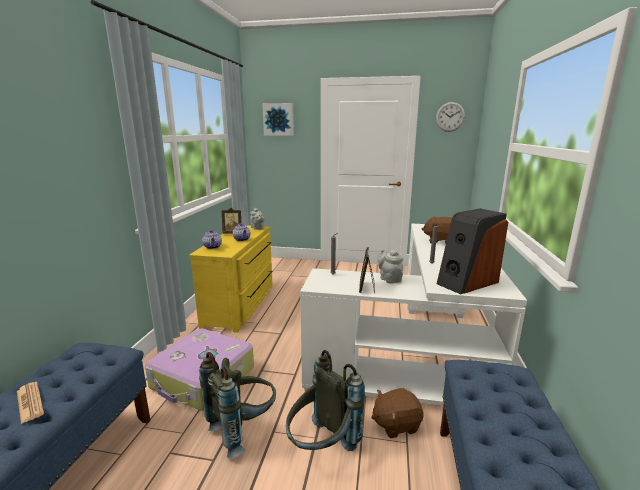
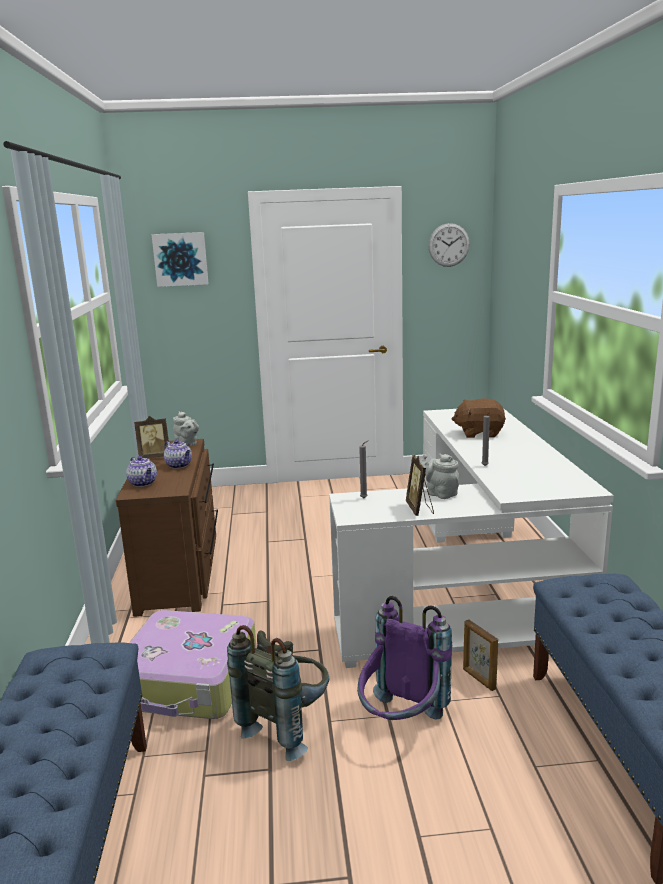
camera: 15 degrees left, 0 degrees up
newspaper [17,382,44,424] -> none
yellow dresser [190,225,273,333] -> brown dresser [116,439,218,617]
grey backpack [286,350,365,451] -> purple backpack [357,596,452,720]
brown plush toy [371,388,424,438] -> picture frame [463,619,498,691]
speaker [437,208,508,294] -> none

